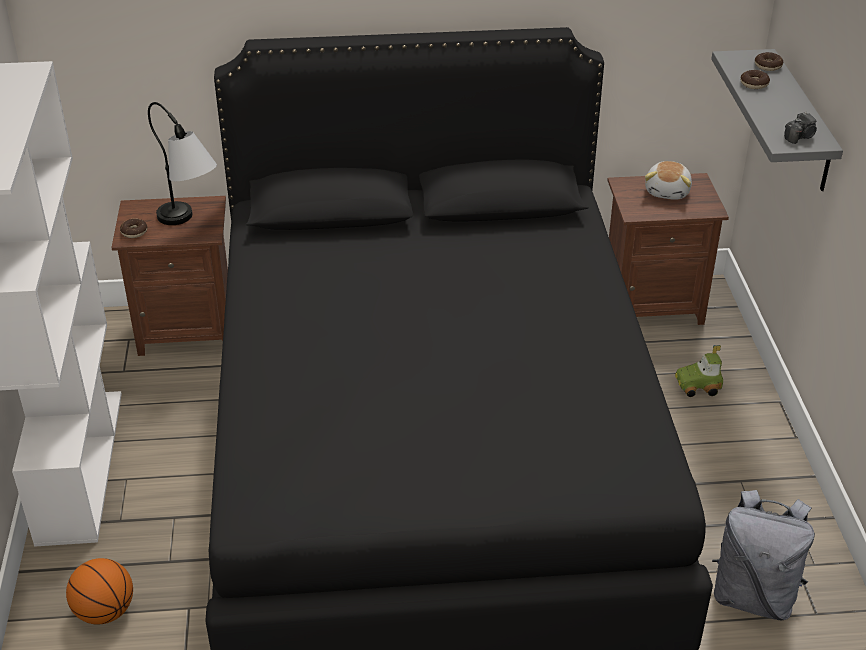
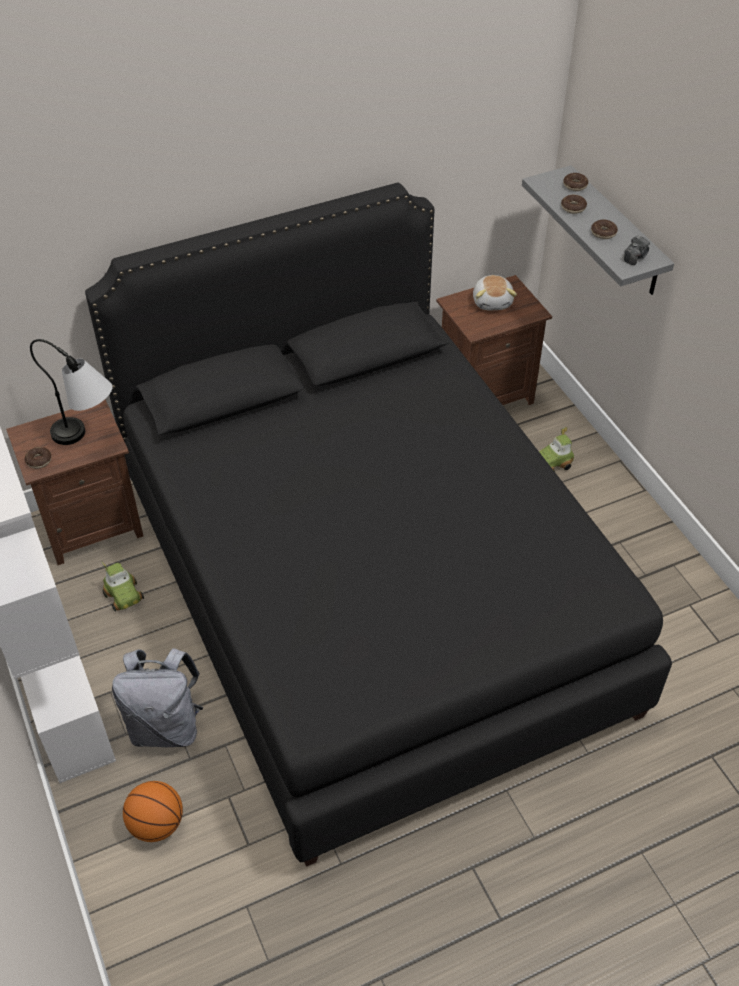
camera: 20 degrees left, 10 degrees up
grey backpack [712,490,815,621] -> grey backpack moved to [112,648,203,747]
none -> toy car [102,562,144,612]
none -> donut [591,220,618,239]

